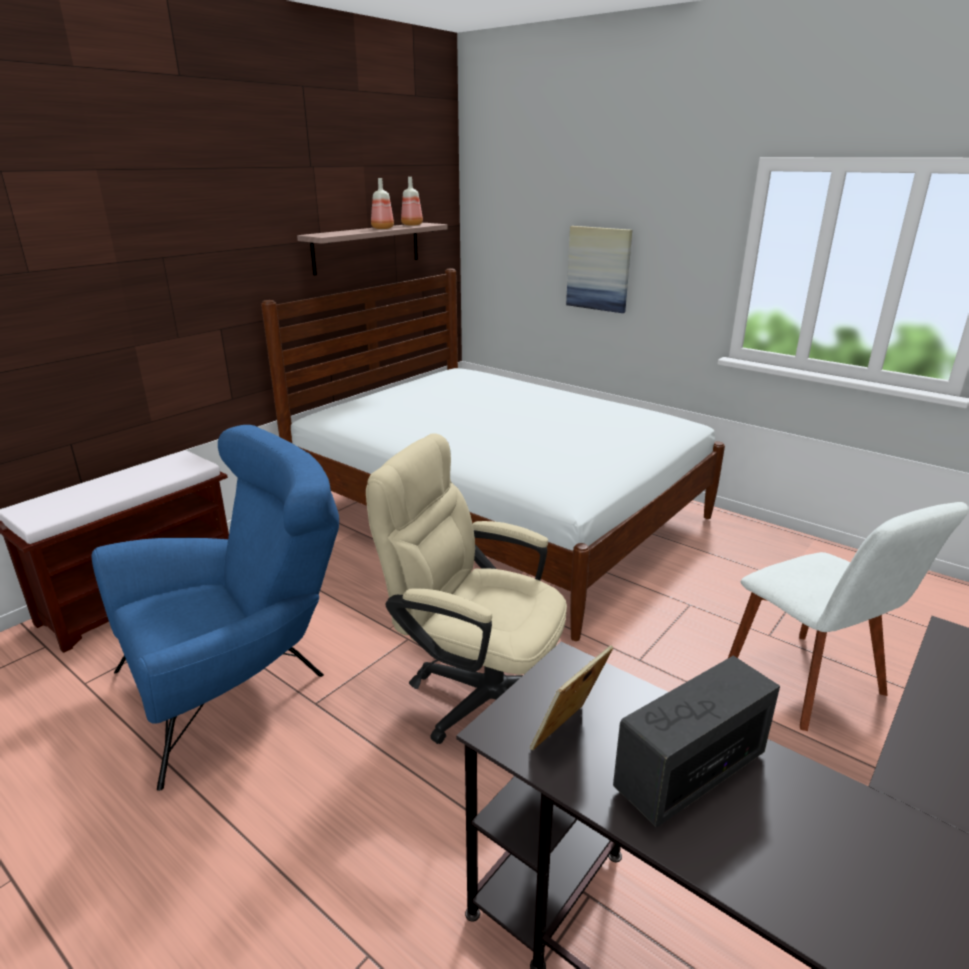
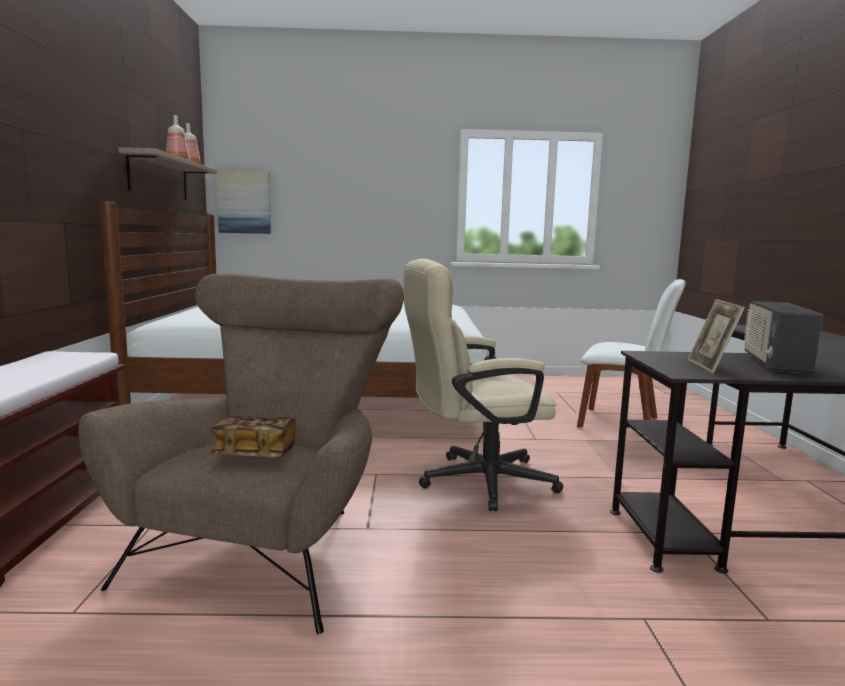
camera: 40 degrees left, 15 degrees down
blue armchair [92,425,339,791] -> brown armchair [78,273,404,634]
picture [566,226,632,313] -> picture moved to [216,171,271,234]
none -> book [211,416,296,457]

